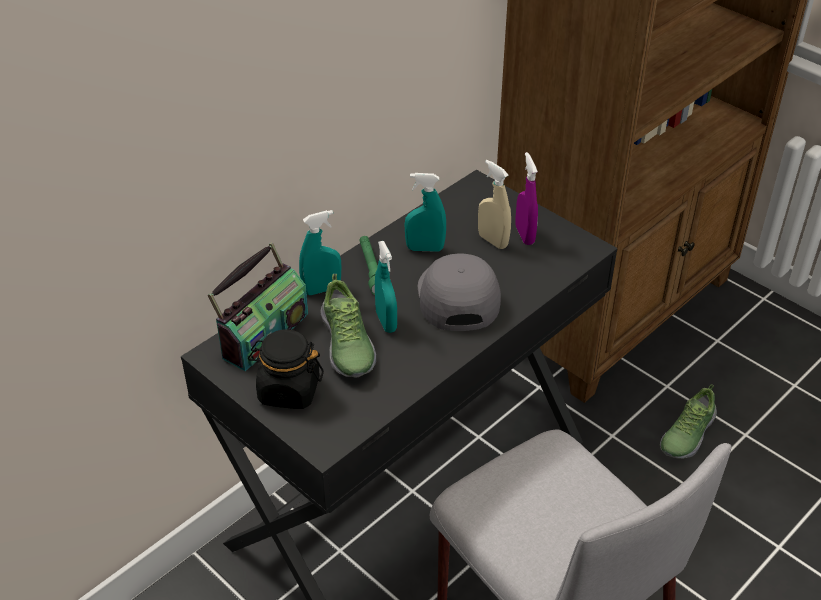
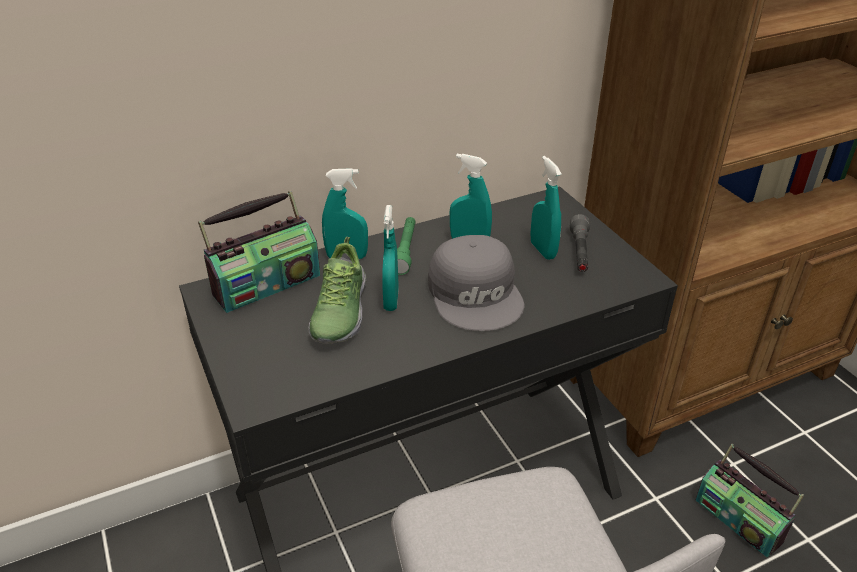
camera: 20 degrees right, 5 degrees down
black jar [248,329,324,409] -> none
grey cap [417,254,501,331] -> grey cap turned 150 degrees clockwise [428,235,524,331]
beige spray bottle [478,160,511,249] -> turquoise spray bottle [530,156,562,260]
purple spray bottle [516,152,538,245] -> grey flashlight [570,214,590,272]
shoe [660,384,717,459] -> radio [696,444,804,557]

